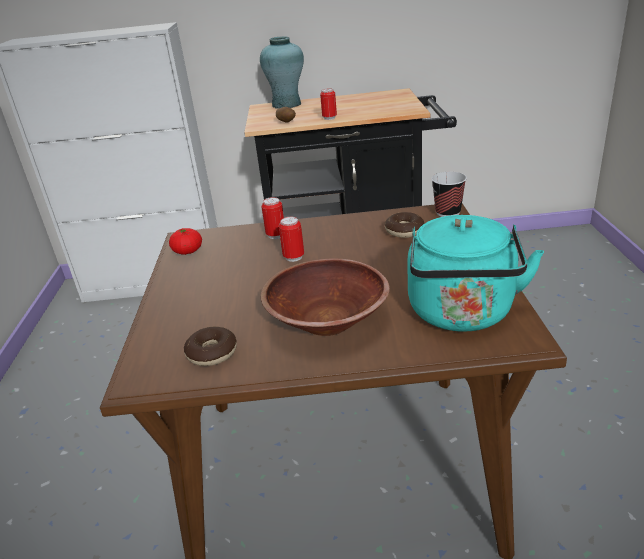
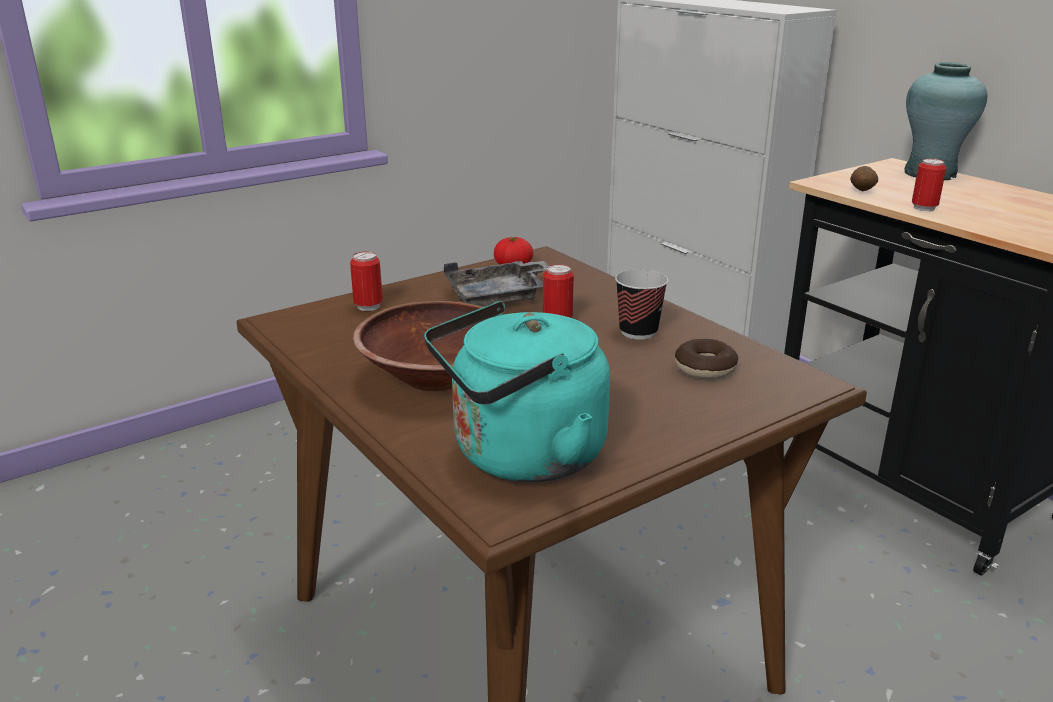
camera: 55 degrees right, 5 degrees down
donut [184,327,237,366] -> none
can [261,197,284,239] -> can moved to [350,251,383,311]
cup [431,172,467,217] -> cup moved to [615,269,668,340]
none -> grey tray [444,261,549,306]

